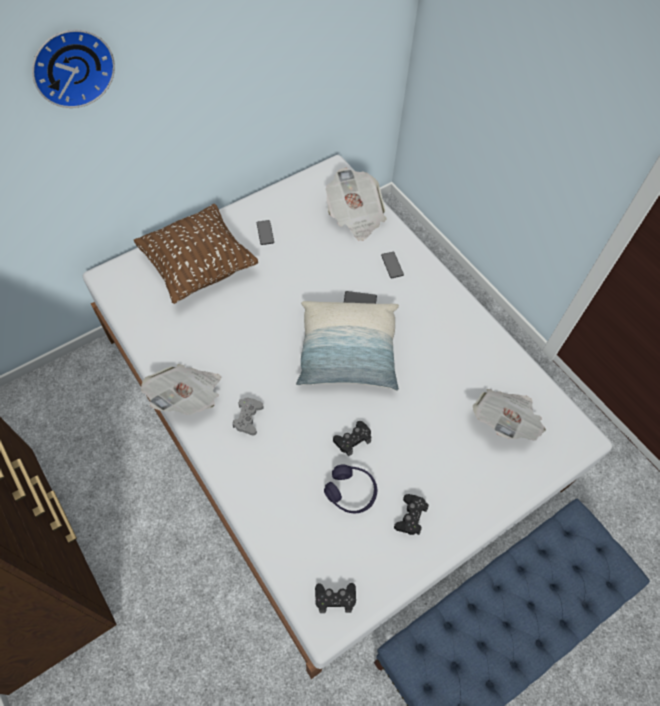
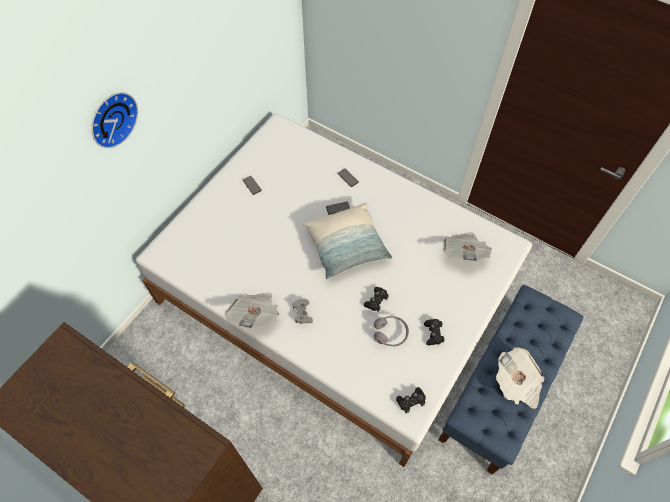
camera: 20 degrees left, 0 degrees up
brown pillow [134,203,258,304] -> none
purple headphones [324,465,377,513] -> grey headphones [374,316,409,347]
newspaper [326,168,386,241] -> newspaper moved to [496,347,545,409]

